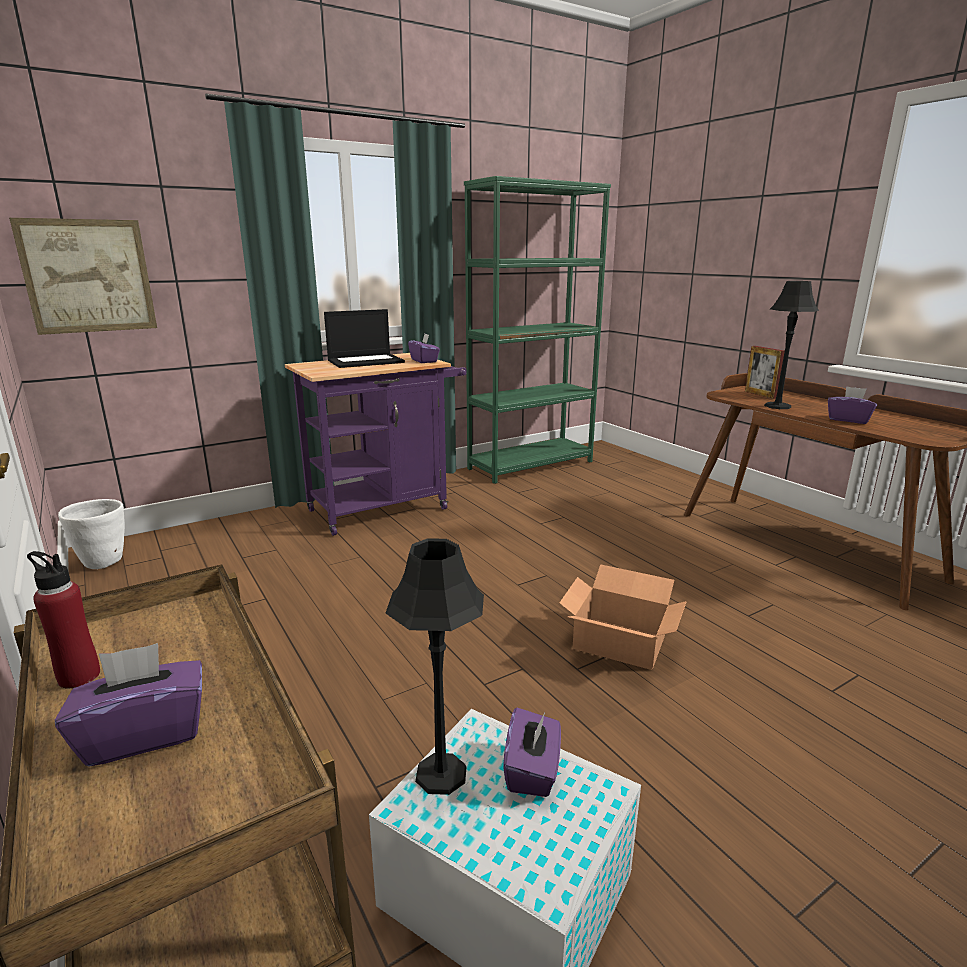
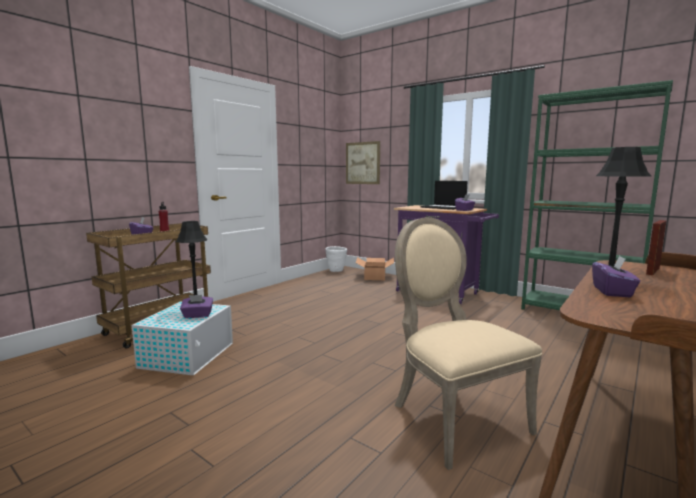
camera: 70 degrees right, 10 degrees down
cardboard box [559,564,687,670] -> cardboard box moved to [356,258,394,280]
none -> beige chair [394,217,542,470]

